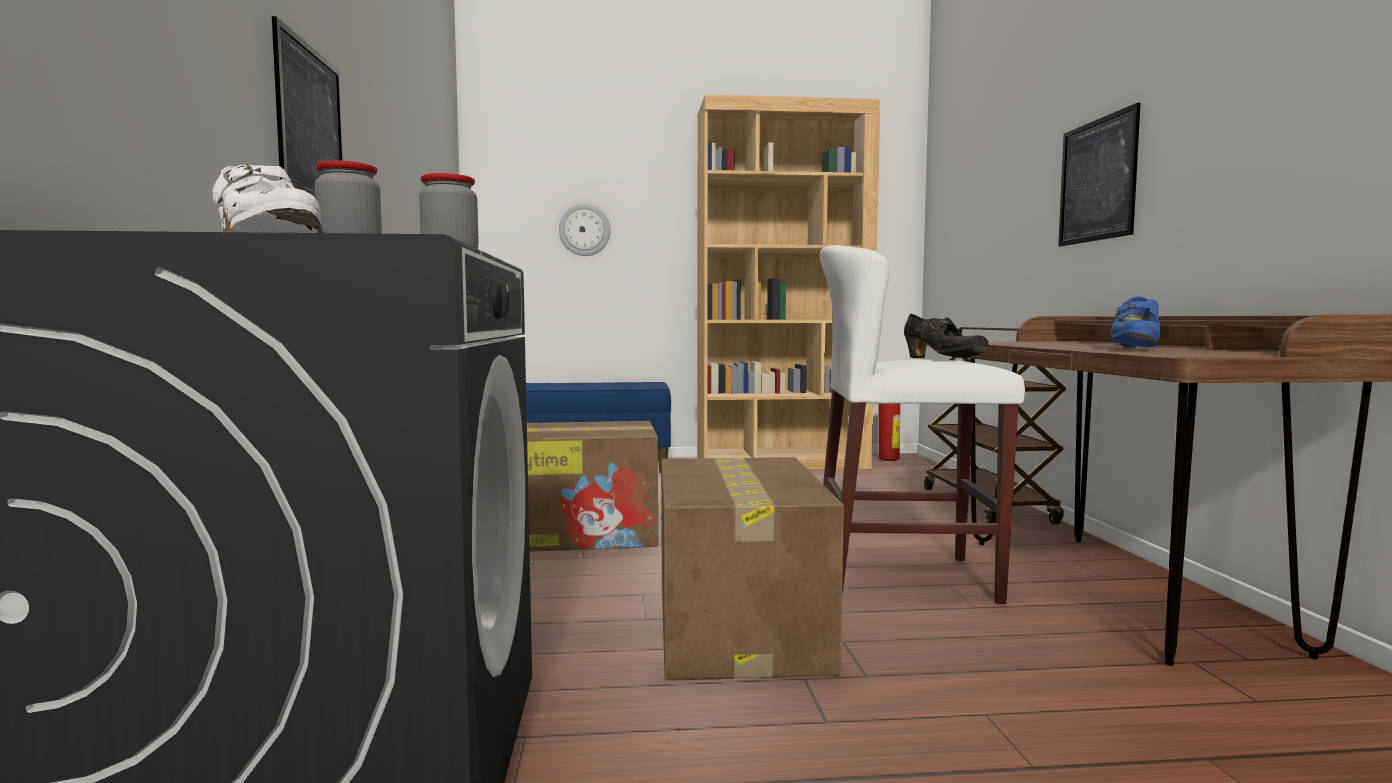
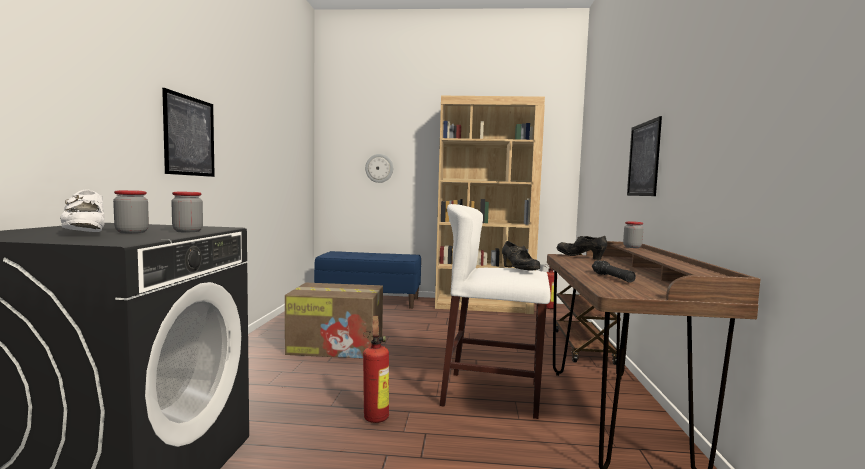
camera: 10 degrees right, 0 degrees up
cardboard box [661,457,844,681] -> fire extinguisher [363,316,389,423]
blue shoe [1111,296,1161,348] -> black flashlight [592,260,636,282]
none -> black shoe [557,235,607,260]
none -> jar [623,221,643,248]

